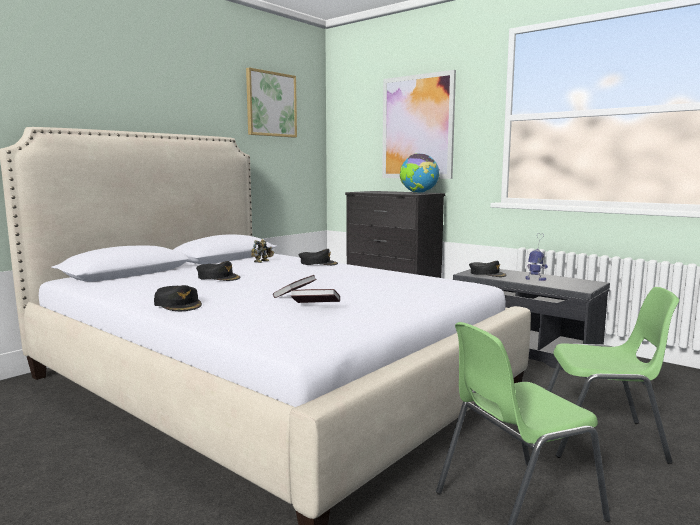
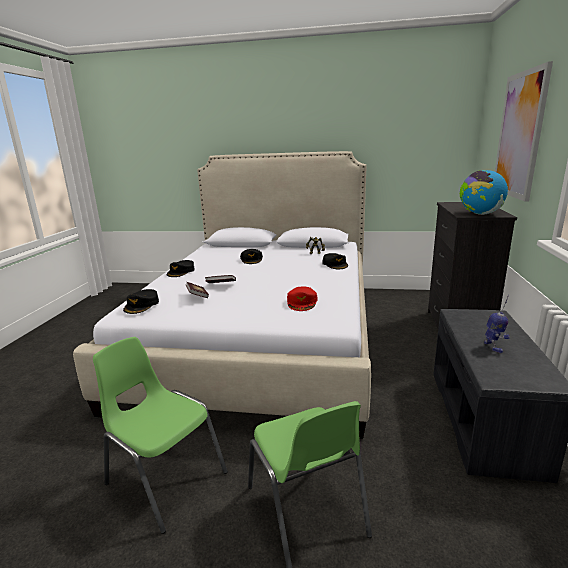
camera: 60 degrees right, 10 degrees up
picture [246,67,297,137] -> none
black cap [469,261,507,277] -> black cap moved to [123,289,159,314]
none -> red cap [287,286,318,311]

